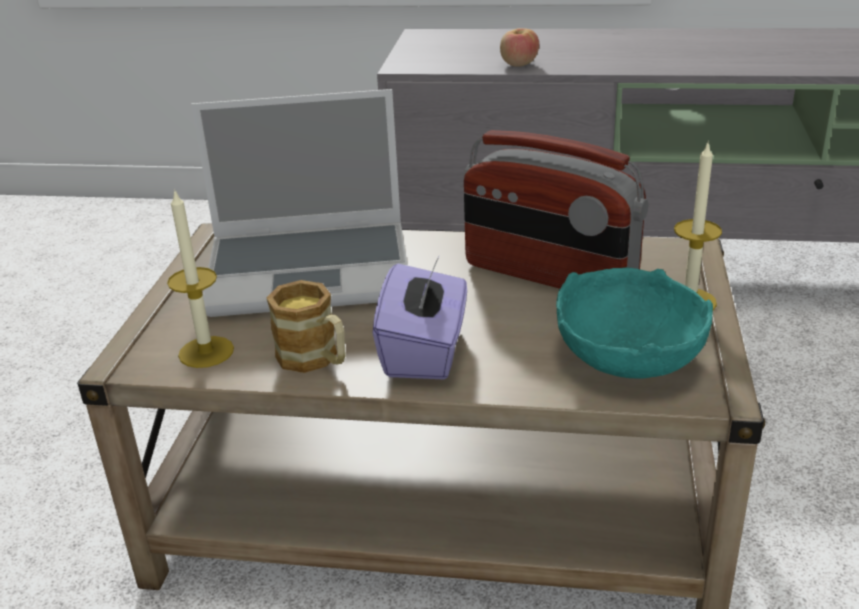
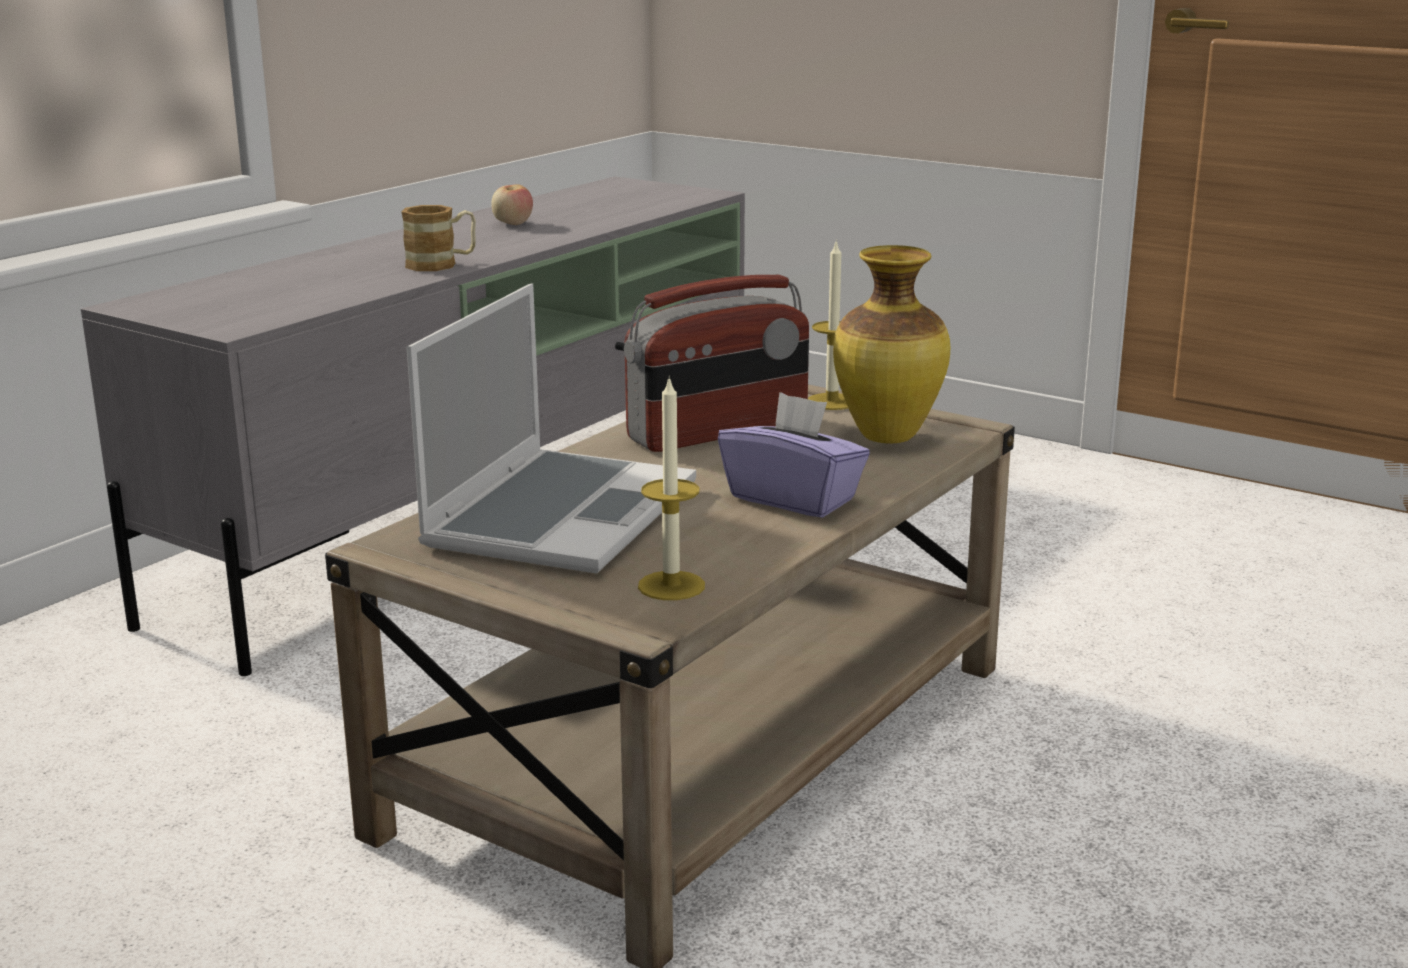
camera: 65 degrees left, 10 degrees down
mug [267,280,346,373] -> mug moved to [402,205,476,271]
apple [500,28,539,67] -> apple moved to [491,184,533,225]
turquoise bowl [556,267,713,379] -> vase [833,245,950,443]

